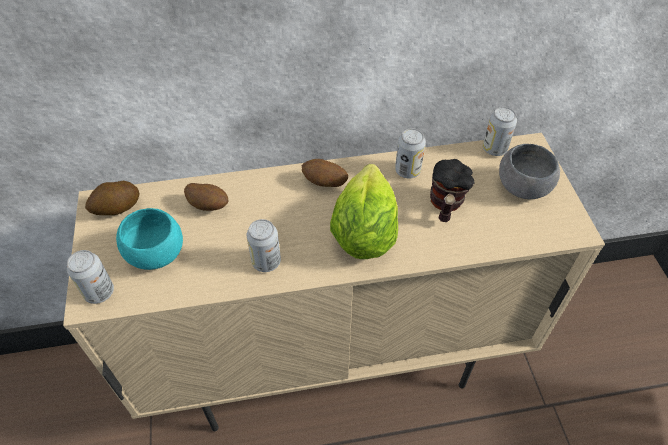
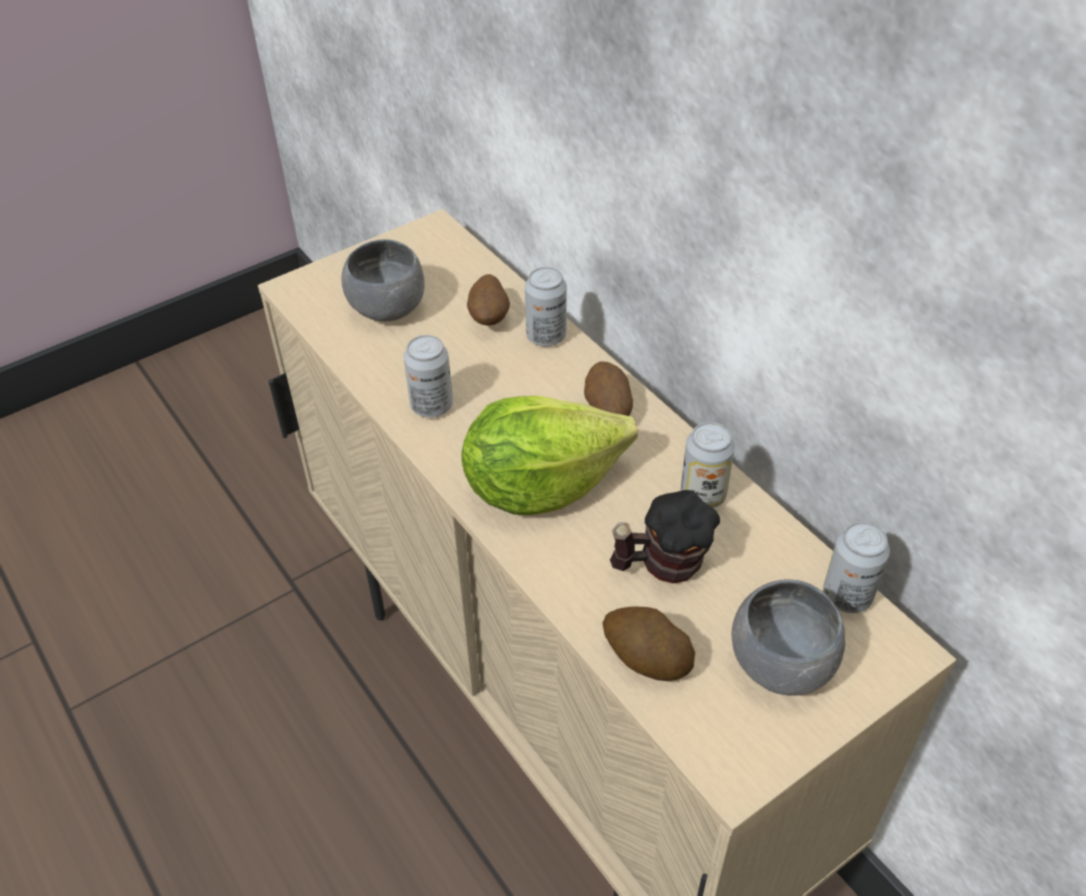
camera: 65 degrees right, 5 degrees down
can [67,250,114,304] -> can moved to [525,267,567,346]
potato [85,181,140,215] -> potato moved to [603,606,695,681]
turquoise bowl [116,208,183,270] -> grey bowl [341,239,425,321]

